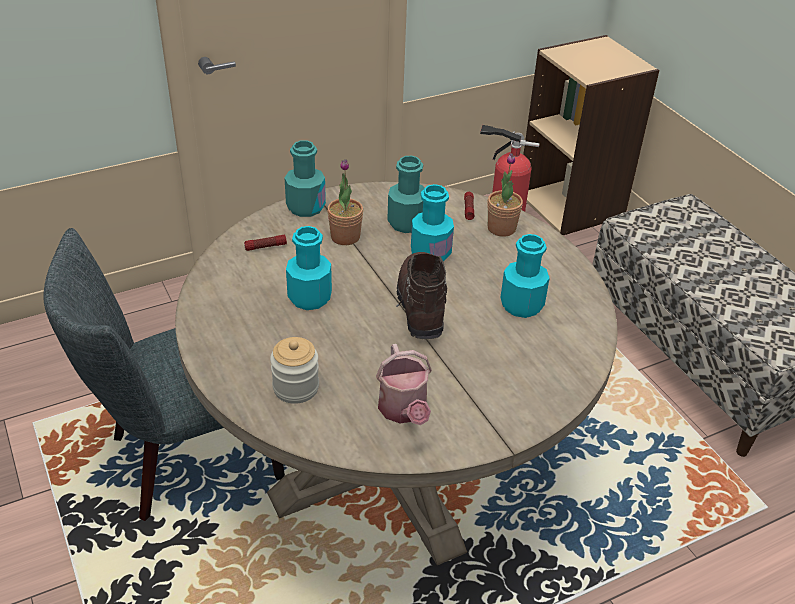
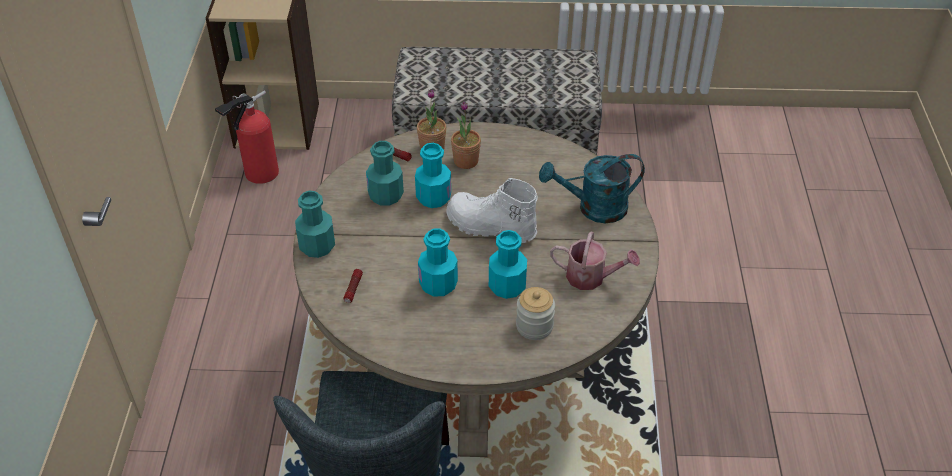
camera: 60 degrees left, 5 degrees up
potted plant [327,159,363,245] -> potted plant moved to [451,101,481,169]
brown boot [396,252,447,339] -> white boot [446,178,538,243]
turquoise bottle [500,234,550,318] -> turquoise bottle moved to [489,230,527,299]
none -> turquoise watering can [539,154,645,223]

